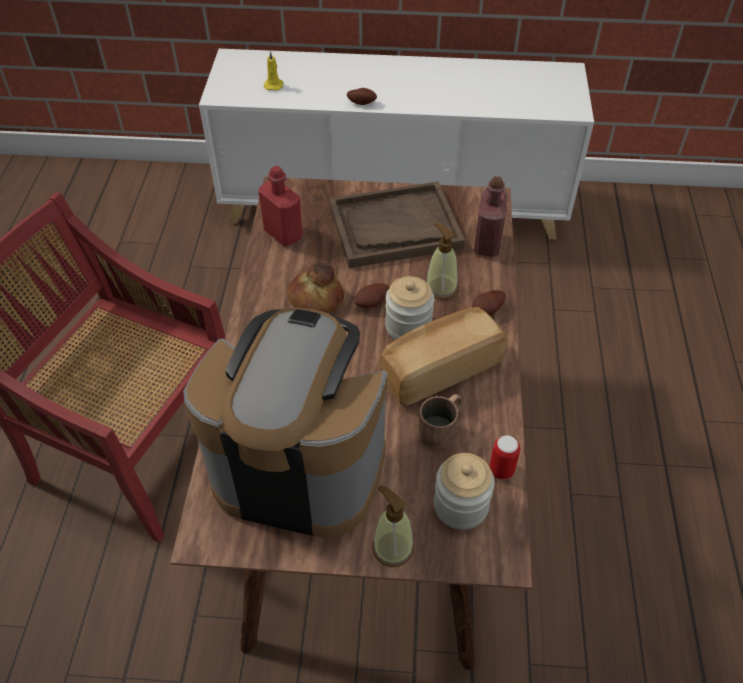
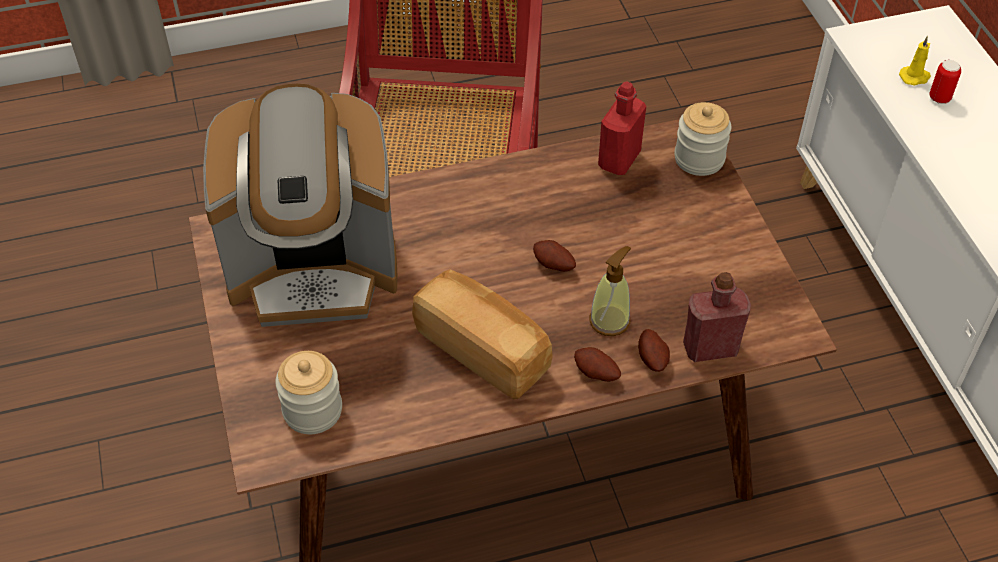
camera: 70 degrees right, 0 degrees up
coffee machine [183,307,388,538] -> coffee machine turned 90 degrees clockwise [203,84,397,327]
bread [288,263,344,313] -> none
brown tray [329,181,465,268] -> none
potato [347,88,377,105] -> potato moved to [638,329,670,372]
soap dispenser [372,485,414,567] -> none
jar [385,276,434,340] -> jar moved to [674,102,731,176]
brown mug [418,394,462,449] -> none
can [489,435,520,480] -> can moved to [930,60,961,104]

